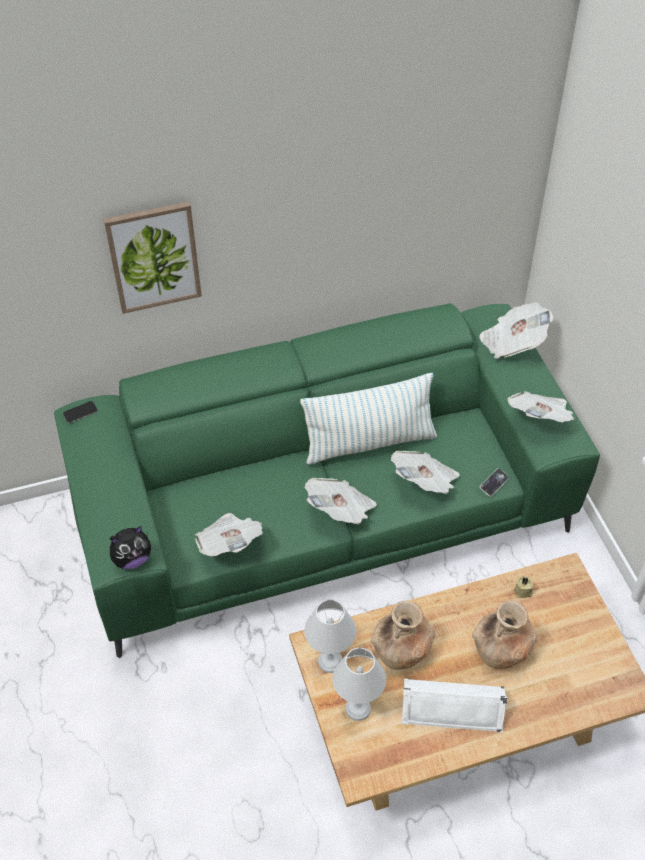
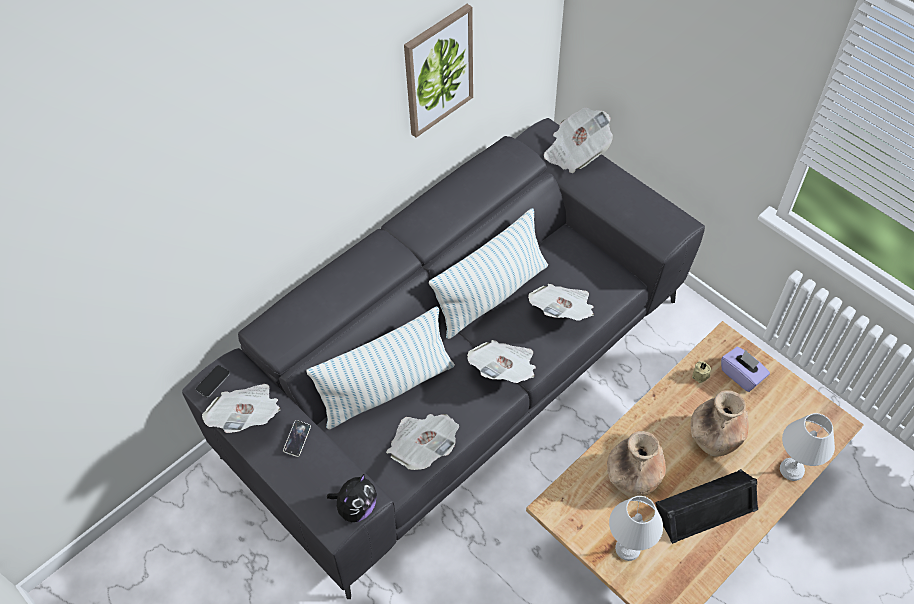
camera: 25 degrees left, 5 degrees up
green sofa [54,303,600,658] -> grey sofa [182,118,705,599]
picture [104,201,202,314] -> picture moved to [404,4,473,138]
white table lamp [304,599,356,673] -> white table lamp moved to [780,413,835,481]
white speaker [401,678,507,732] -> black speaker [656,469,758,544]
phone [480,468,509,497] -> phone moved to [283,420,311,457]
newspaper [507,391,575,422] -> newspaper moved to [202,384,280,433]
none -> pillow [306,306,455,430]
none -> purple tissue box [721,347,770,392]

